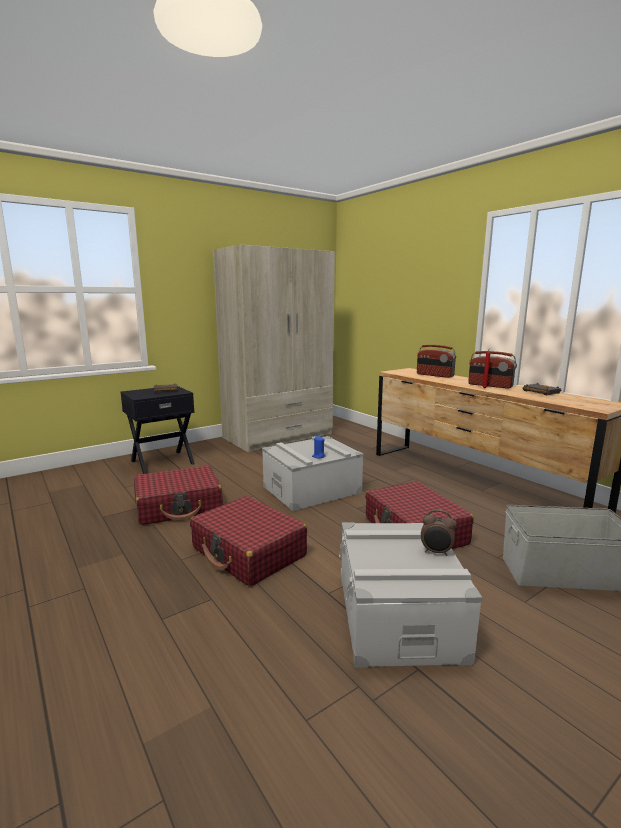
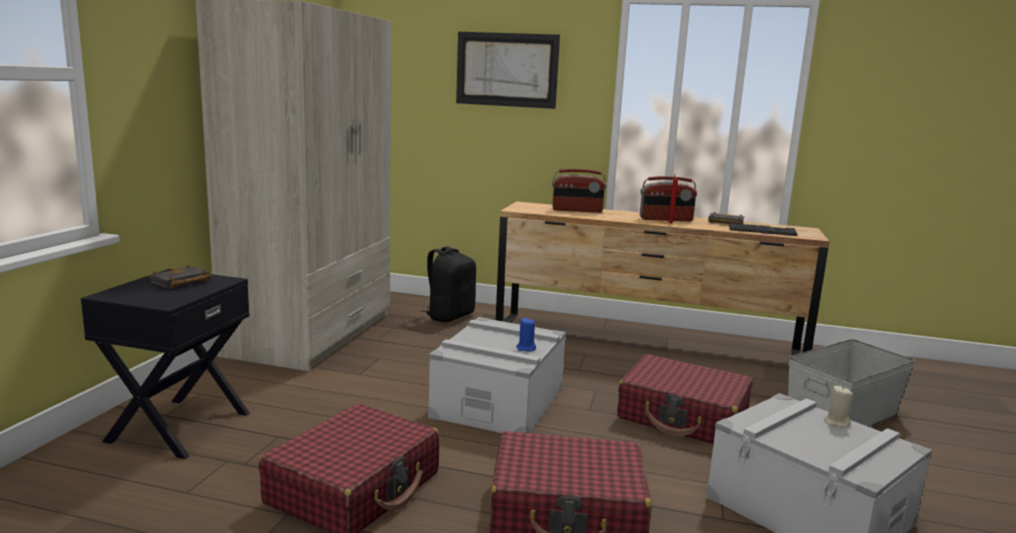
camera: 40 degrees left, 0 degrees up
alarm clock [421,510,457,556] -> beige candle [824,386,853,428]
none -> black backpack [421,246,476,322]
none -> picture [456,32,560,109]
none -> keyboard [729,223,798,236]

